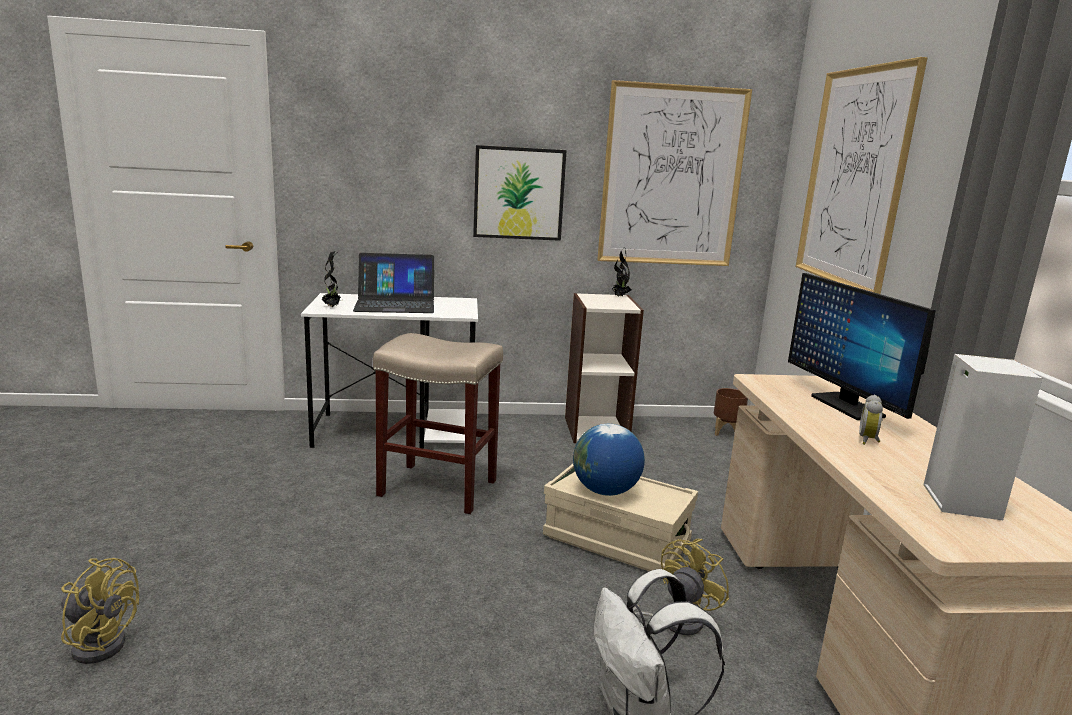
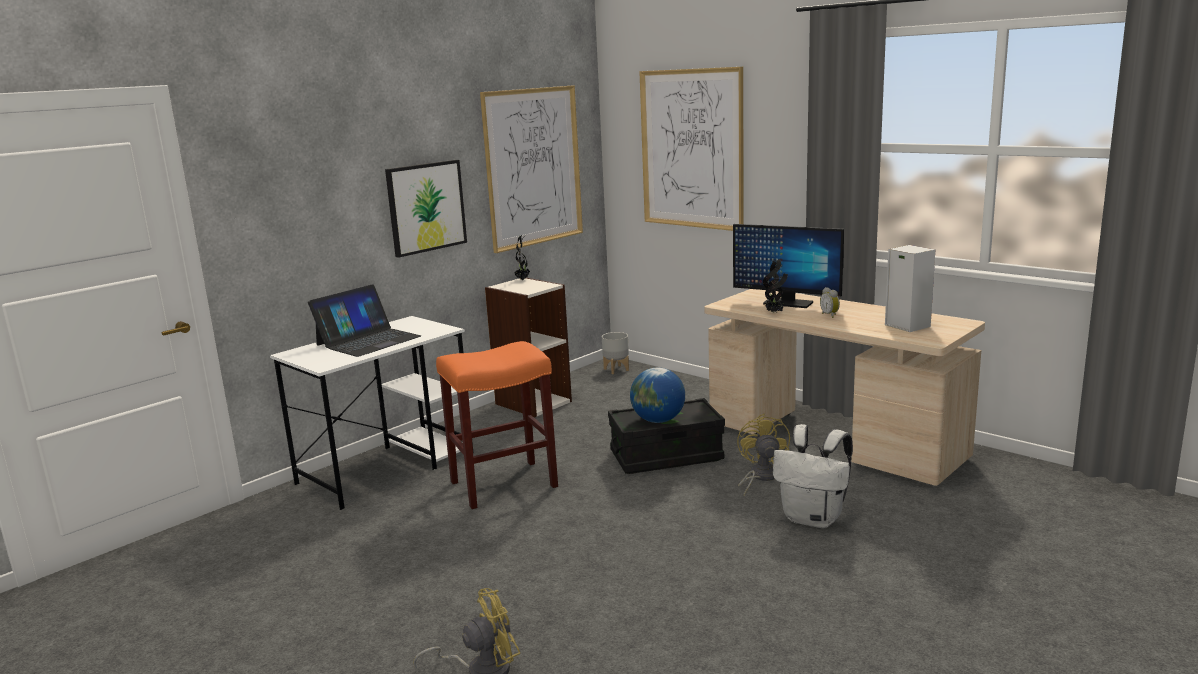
camera: 40 degrees left, 0 degrees up
potted plant [322,251,341,307] -> potted plant moved to [763,259,788,313]
beige stool [373,333,503,514] -> orange stool [436,341,558,509]
beige storage box [543,464,698,571] -> black storage box [608,398,725,474]
brown planter [714,388,748,436] -> grey planter [602,332,629,374]

